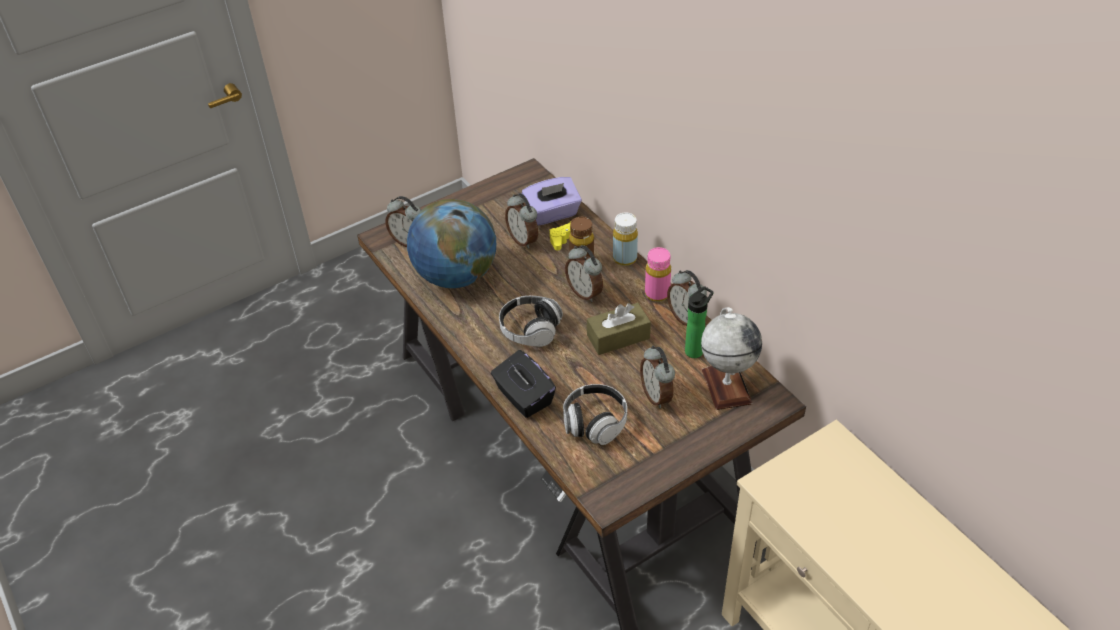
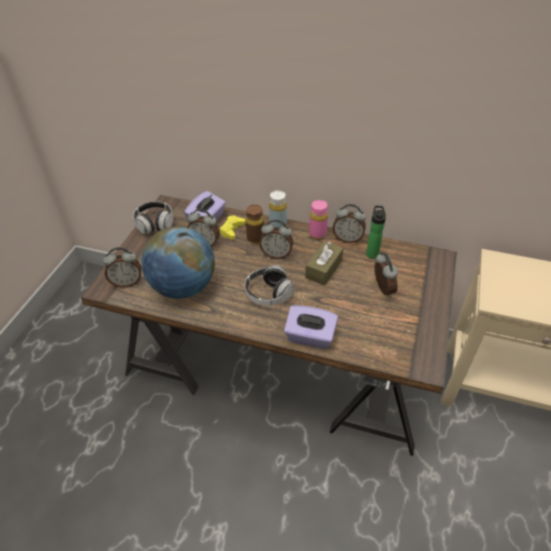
camera: 40 degrees left, 0 degrees up
black tissue box [491,350,556,418] -> purple tissue box [284,305,338,349]
headphones [563,384,627,445] -> headphones moved to [133,201,173,234]
alarm clock [640,346,675,408] -> alarm clock turned 135 degrees counterclockwise [374,252,398,297]
globe [701,307,762,410] -> none

